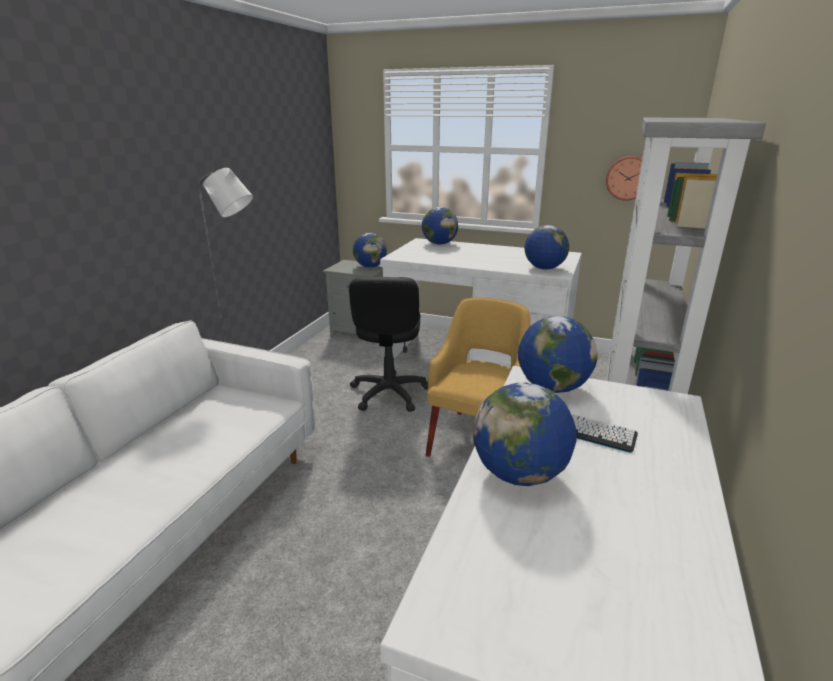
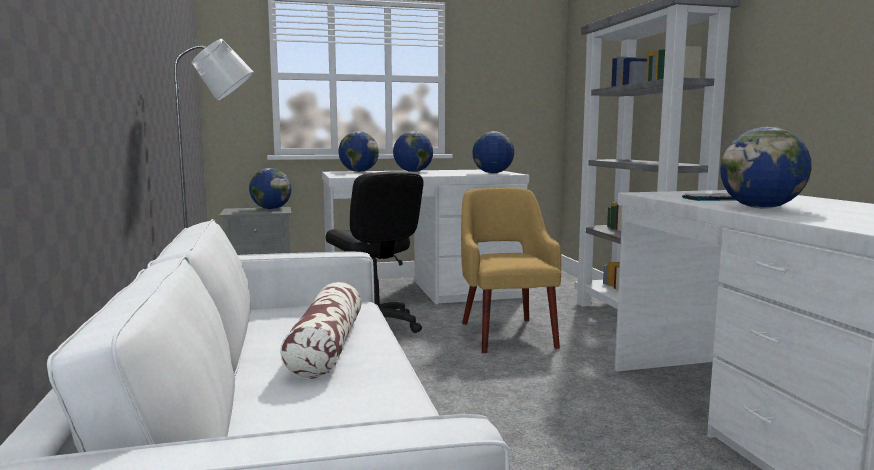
camera: 35 degrees left, 15 degrees down
globe [518,316,598,393] -> globe moved to [393,131,433,172]
wall clock [606,156,642,201] -> none
none -> pillow [280,282,362,379]

